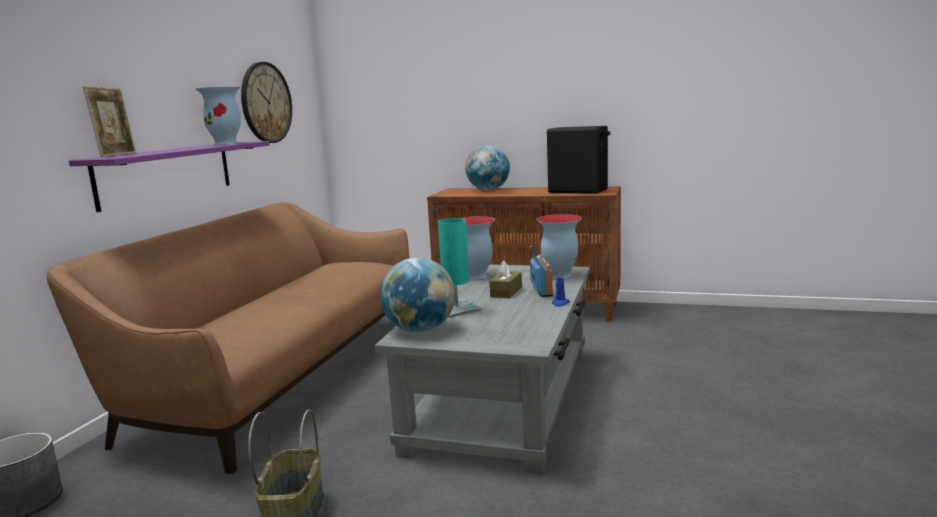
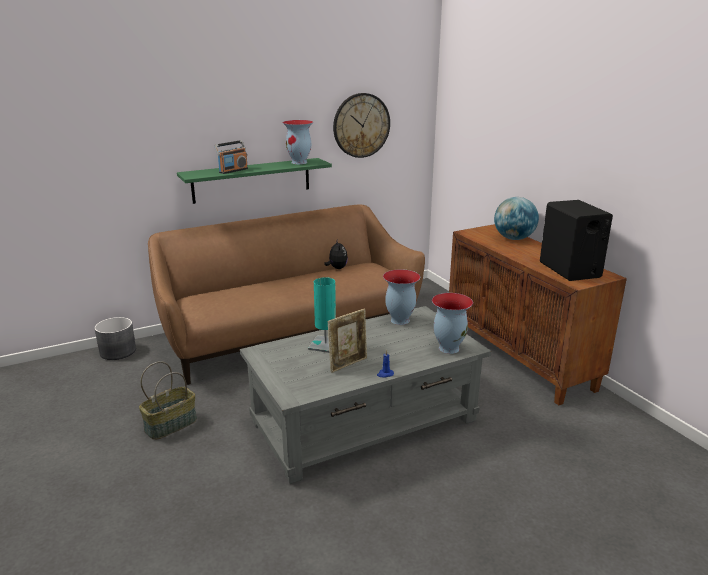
camera: 45 degrees right, 10 degrees up
purple shelf [69,141,270,212] -> green shelf [177,158,332,204]
picture frame [83,86,136,157] -> picture frame moved to [328,309,367,373]
globe [380,257,455,332] -> none
brown tissue box [489,260,522,298] -> none
radio [529,245,553,297] -> radio moved to [214,140,248,174]
none -> plush toy [324,241,348,269]

